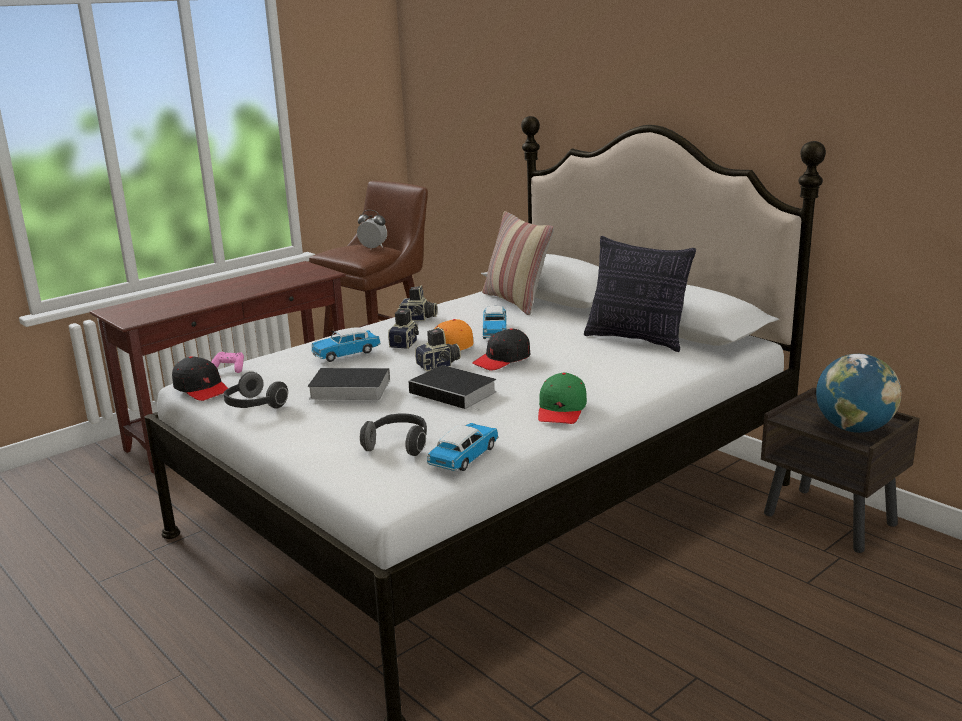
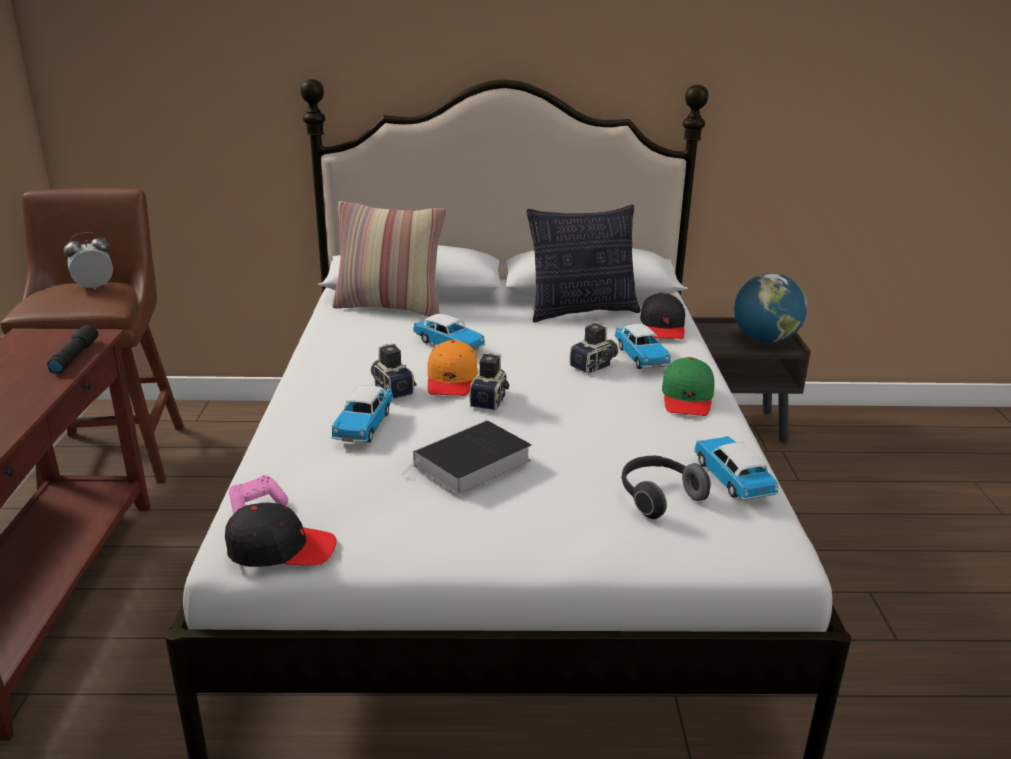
camera: 50 degrees left, 5 degrees up
headphones [224,372,288,408] -> none
camera [399,285,437,321] -> camera moved to [570,321,619,374]
book [408,365,497,411] -> none
black cap [472,328,530,371] -> black cap moved to [640,293,685,339]
green cap [538,373,587,424] -> green cap turned 45 degrees clockwise [662,357,715,416]
none -> black flashlight [47,325,98,373]
none -> toy car [615,324,670,369]

